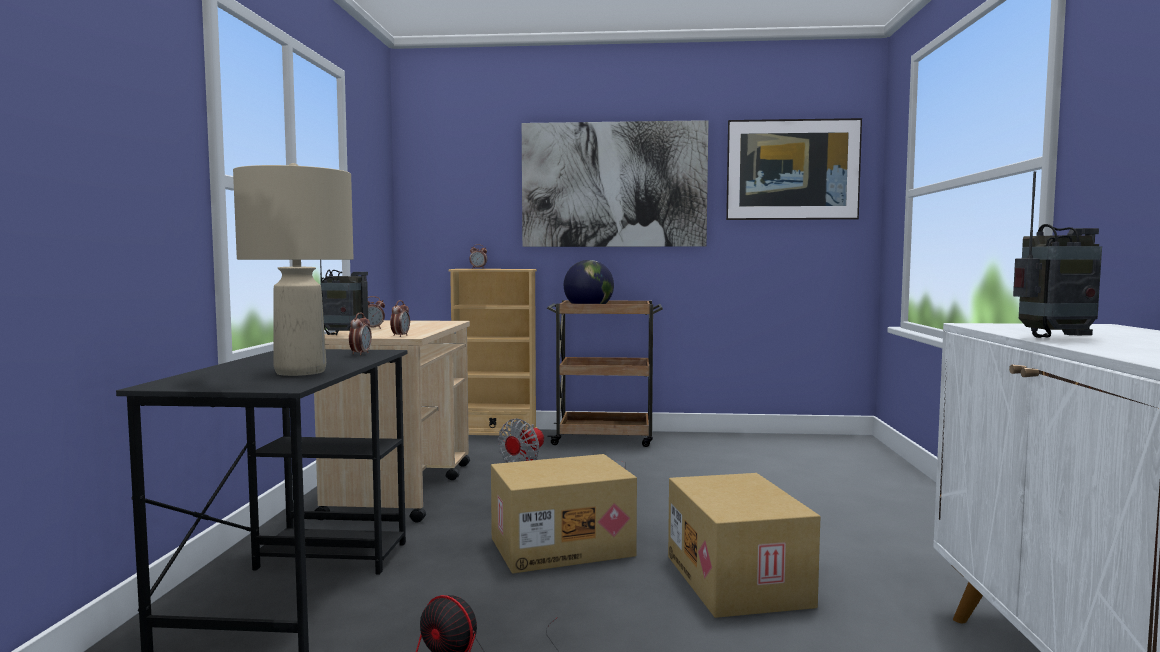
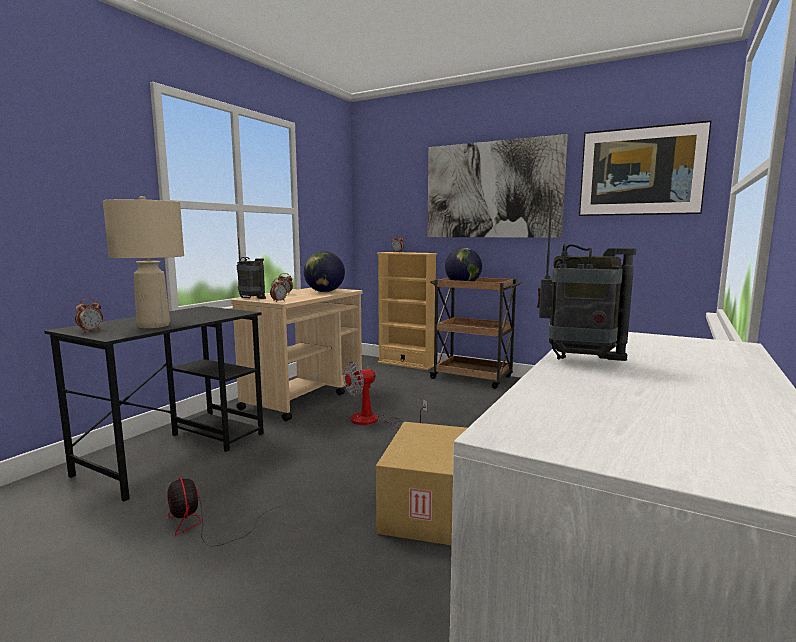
camera: 25 degrees right, 5 degrees up
alarm clock [349,313,372,355] -> alarm clock moved to [75,299,103,332]
cardboard box [491,454,637,574] -> none
none -> globe [304,251,345,292]

